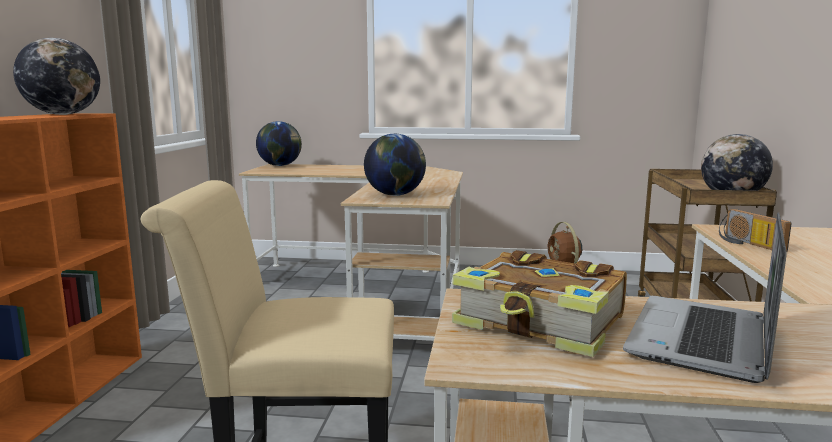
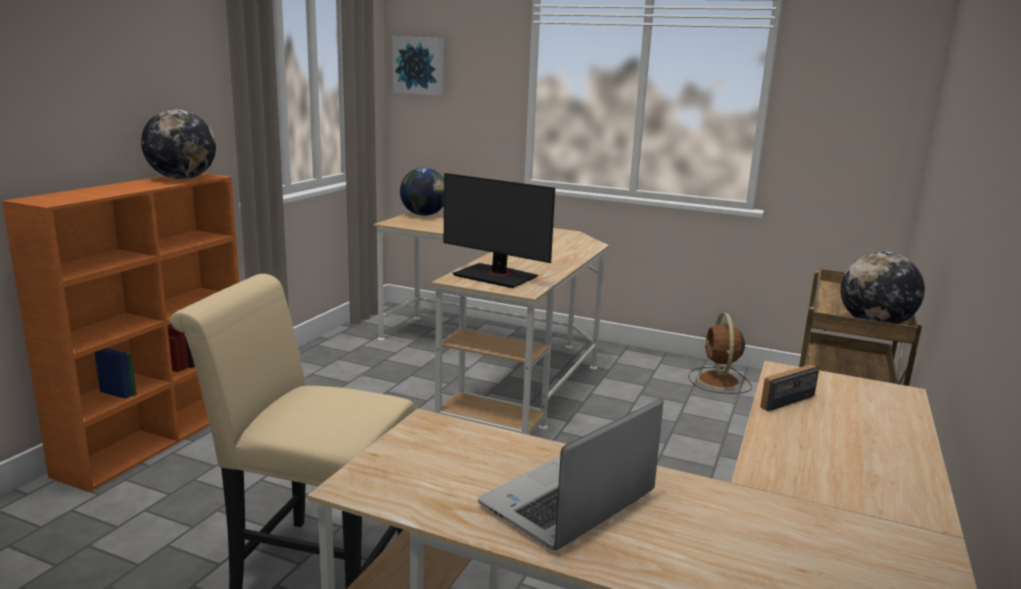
camera: 15 degrees right, 5 degrees up
globe [364,134,426,196] -> monitor [444,173,555,288]
book [452,250,627,357] -> none
radio [719,209,792,252] -> radio turned 60 degrees clockwise [760,364,819,411]
none -> picture [392,36,444,96]

